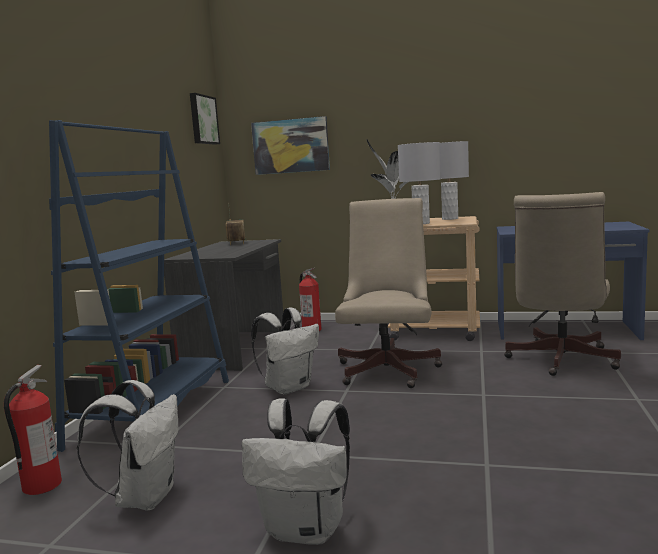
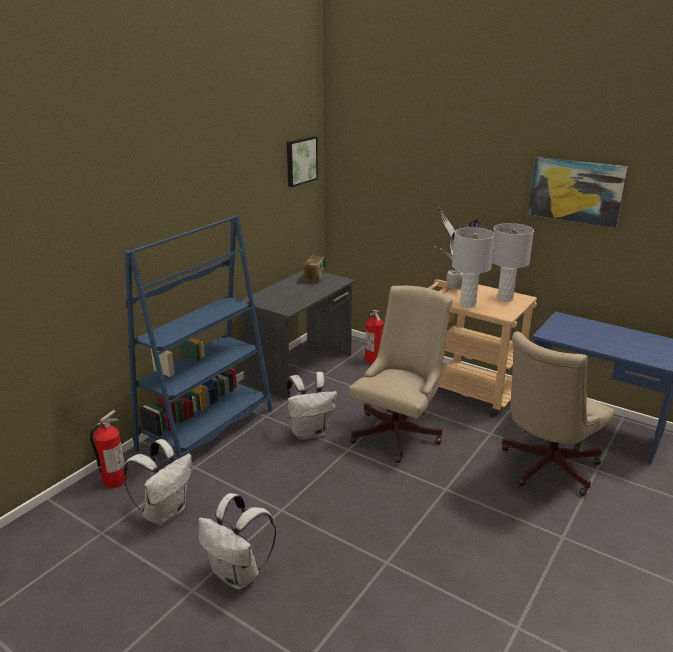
camera: 20 degrees right, 15 degrees up
picture [251,116,330,175] -> picture moved to [528,157,629,228]

